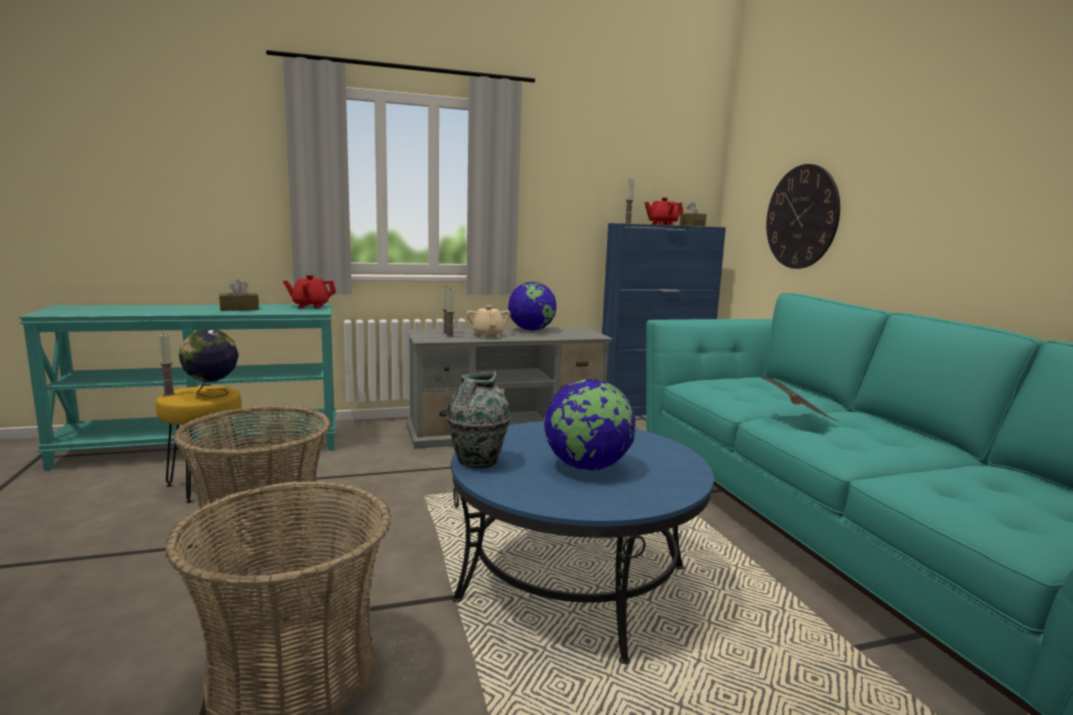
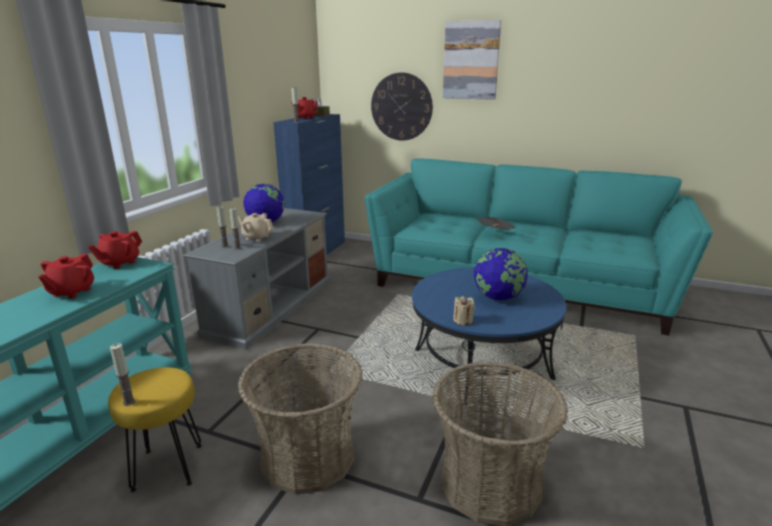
camera: 50 degrees left, 10 degrees up
globe [179,329,239,398] -> none
brown tissue box [219,280,259,311] -> red teapot [38,254,94,299]
vase [446,372,511,469] -> beige candle [453,296,475,325]
none -> picture [443,20,501,100]

